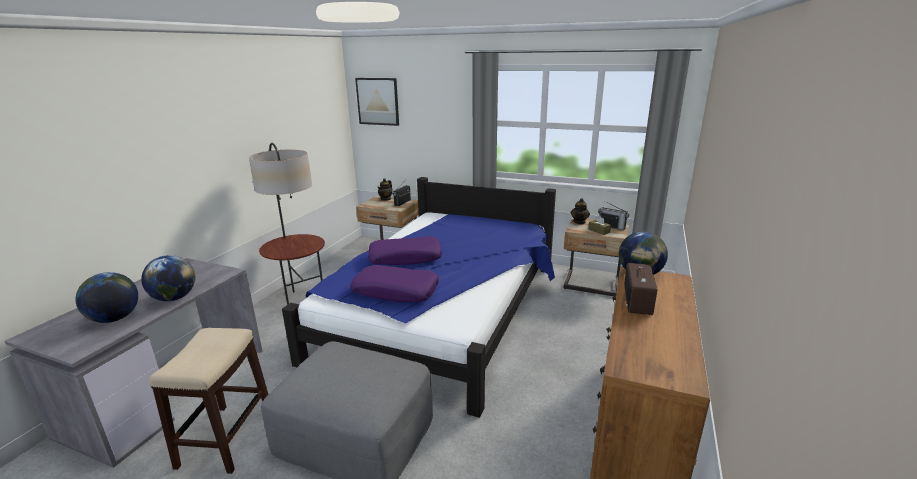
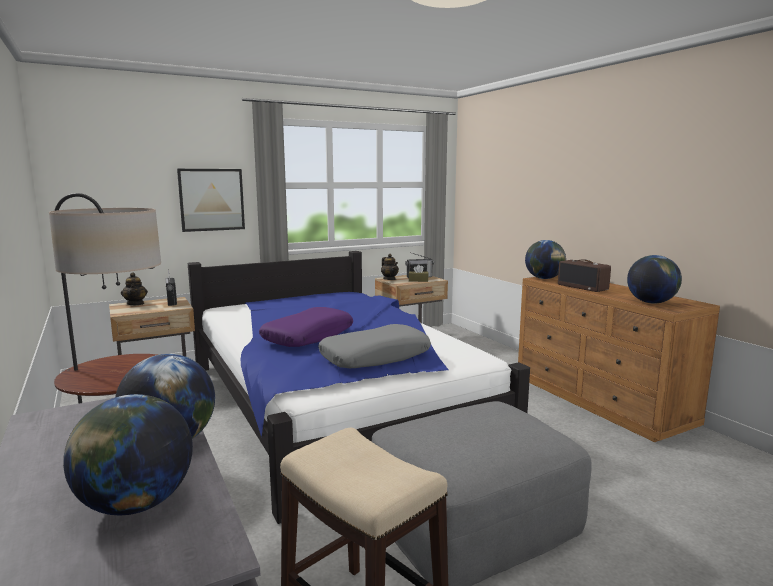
camera: 50 degrees left, 10 degrees down
purple pillow [351,265,439,302] -> grey pillow [318,324,431,368]
picture [355,78,399,126] -> picture moved to [177,169,245,232]
none -> globe [627,255,682,304]

